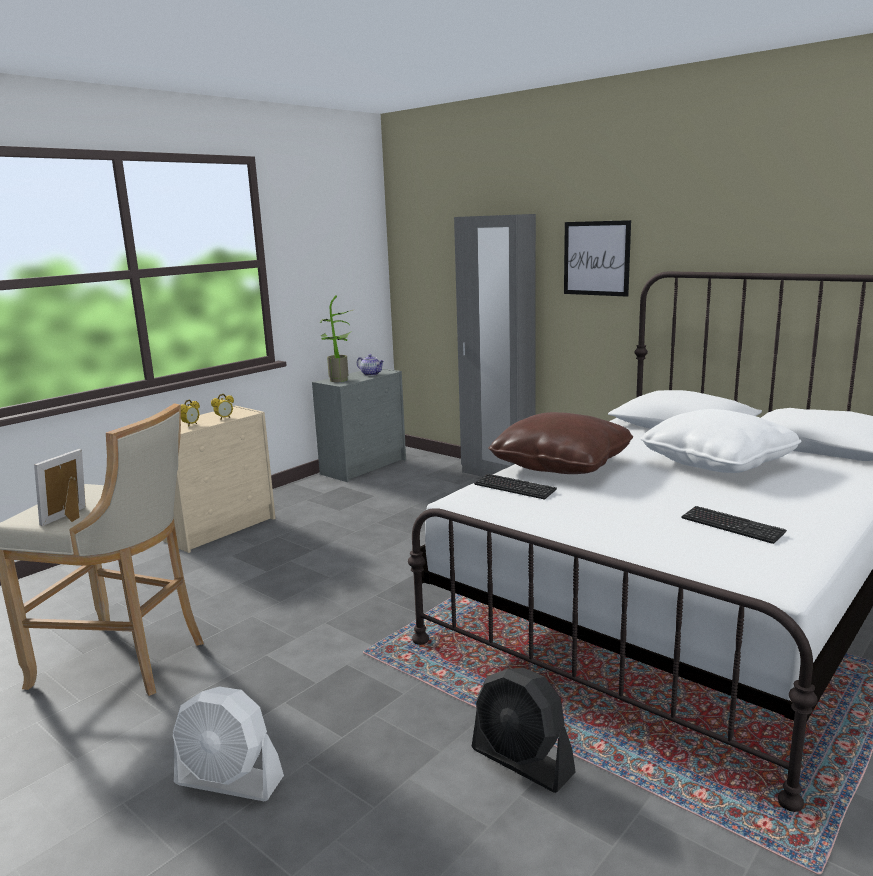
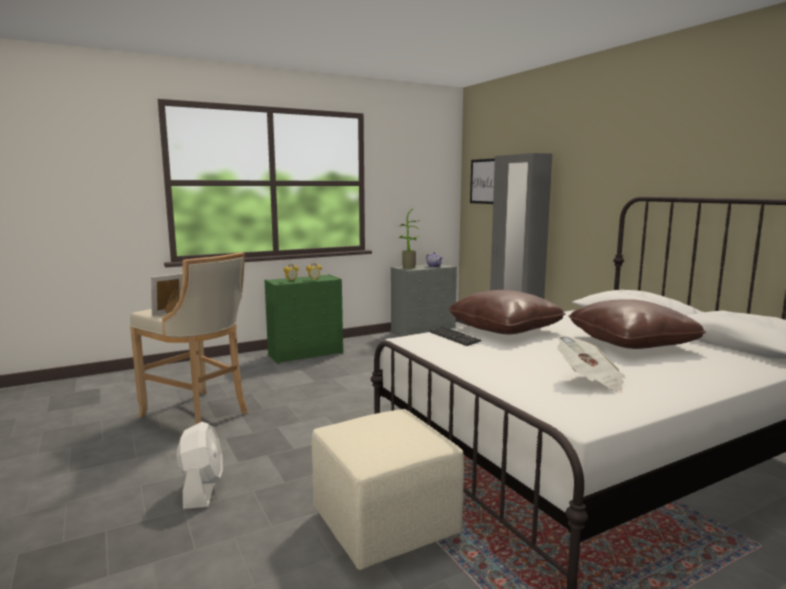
camera: 20 degrees right, 5 degrees down
beige dresser [163,406,276,553] -> green dresser [264,274,343,364]
white fan [173,686,284,801] -> white fan turned 135 degrees counterclockwise [177,422,223,509]
black fan [472,668,576,793] -> beige ottoman [312,409,464,570]
picture [564,220,631,297] -> picture moved to [470,158,495,204]
white pillow [640,409,802,473] -> brown pillow [568,299,706,349]
keyboard [682,506,787,544] -> newspaper [557,335,625,393]

